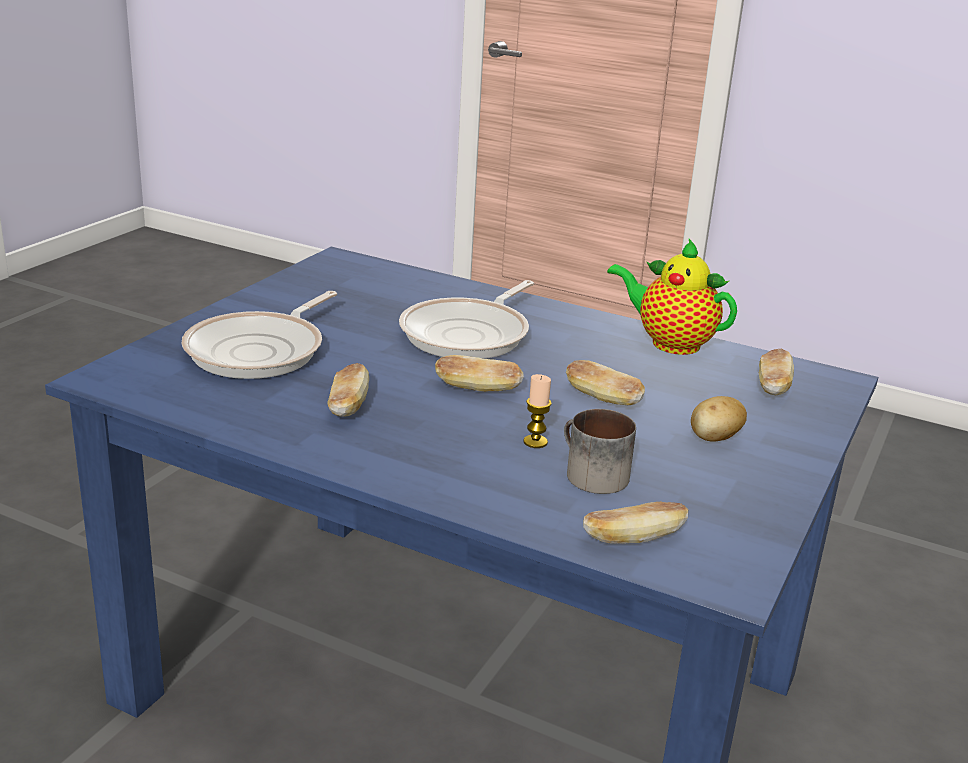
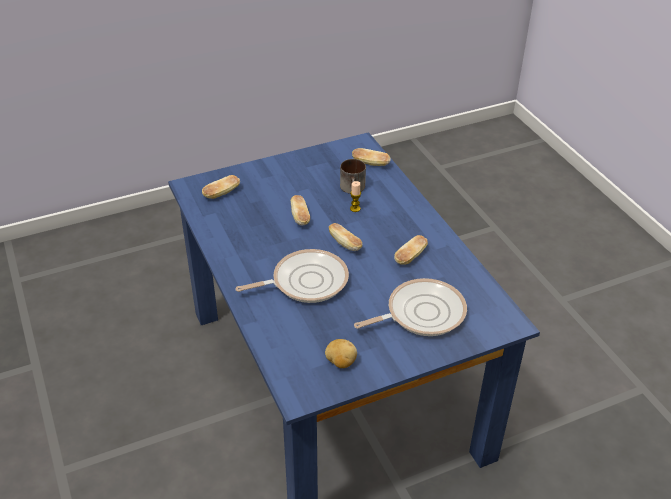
camera: 140 degrees left, 15 degrees up
teapot [607,239,737,355] -> none
potato [691,396,747,442] -> potato moved to [325,339,357,368]

